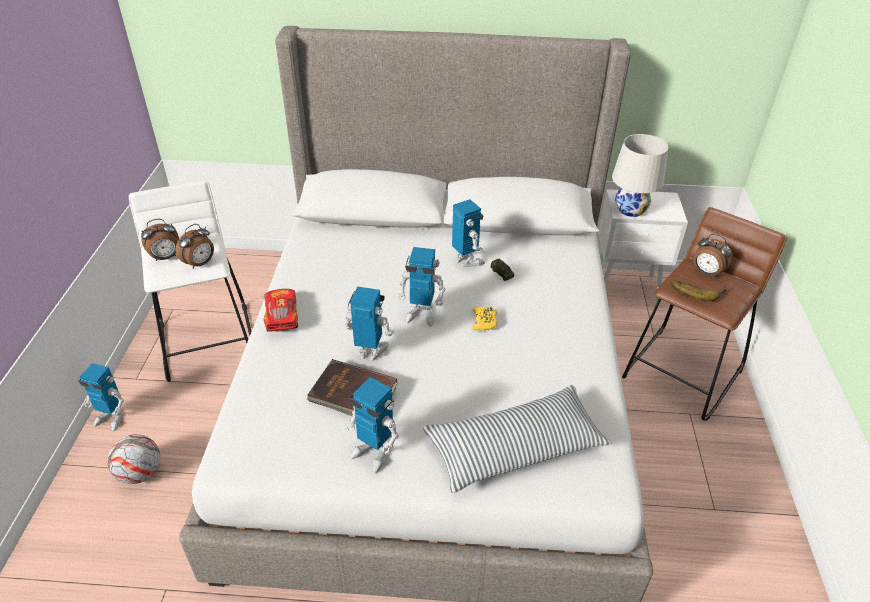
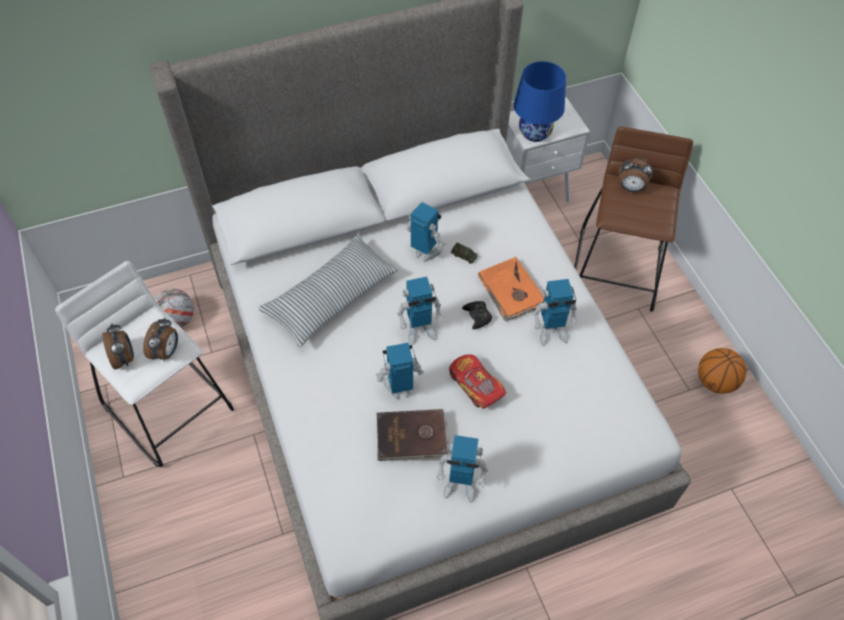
camera: 25 degrees left, 15 degrees up
toy robot [78,363,124,431] -> toy robot moved to [533,279,578,346]
football [107,434,160,484] -> football moved to [155,289,194,327]
alarm clock [141,219,179,261] -> alarm clock turned 60 degrees counterclockwise [102,323,134,370]
toy car [264,289,298,332] -> toy car moved to [449,354,507,409]
pillow [423,385,611,493] -> pillow moved to [258,234,399,347]
yellow game controller [472,306,497,330] -> black game controller [462,301,492,330]
white table lamp [612,134,668,217] -> blue table lamp [514,61,566,142]
banana [670,281,727,301] -> none
none -> orange book [478,257,544,321]
none -> basketball [698,348,746,394]

